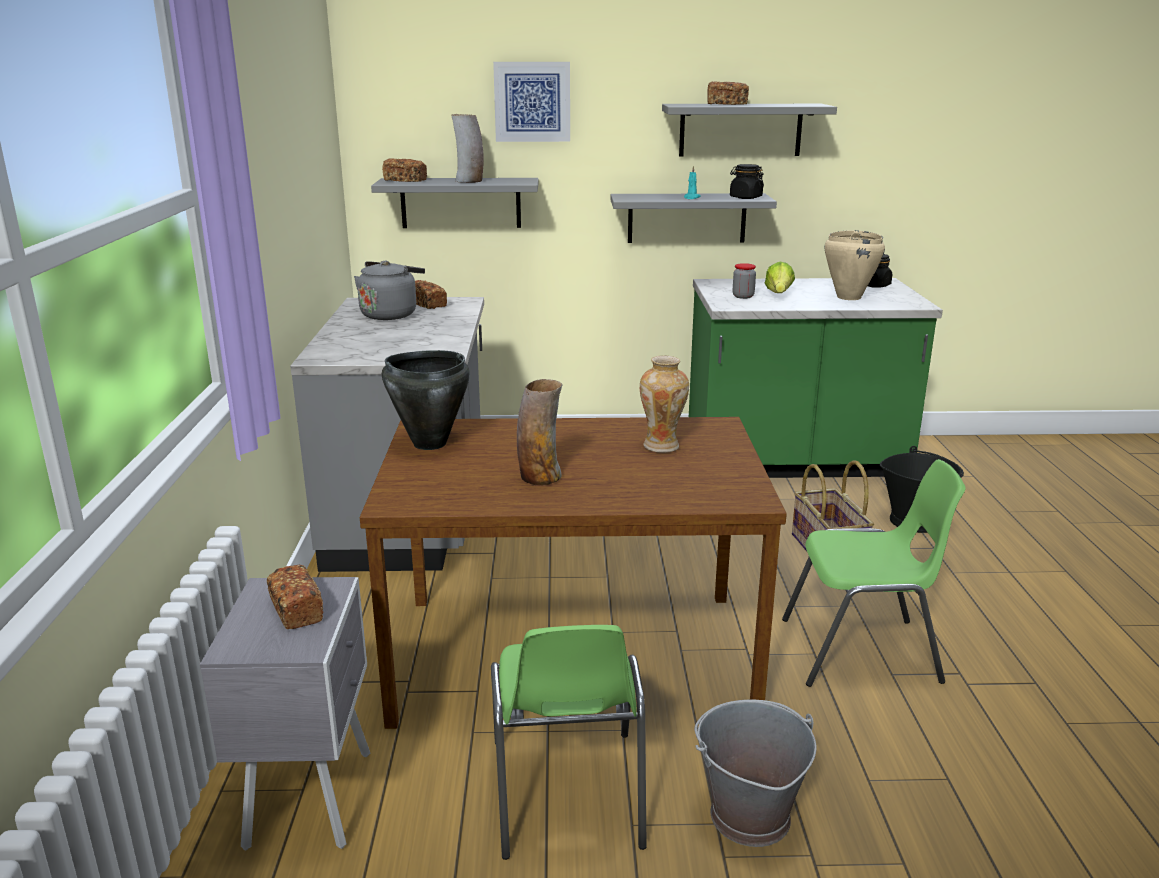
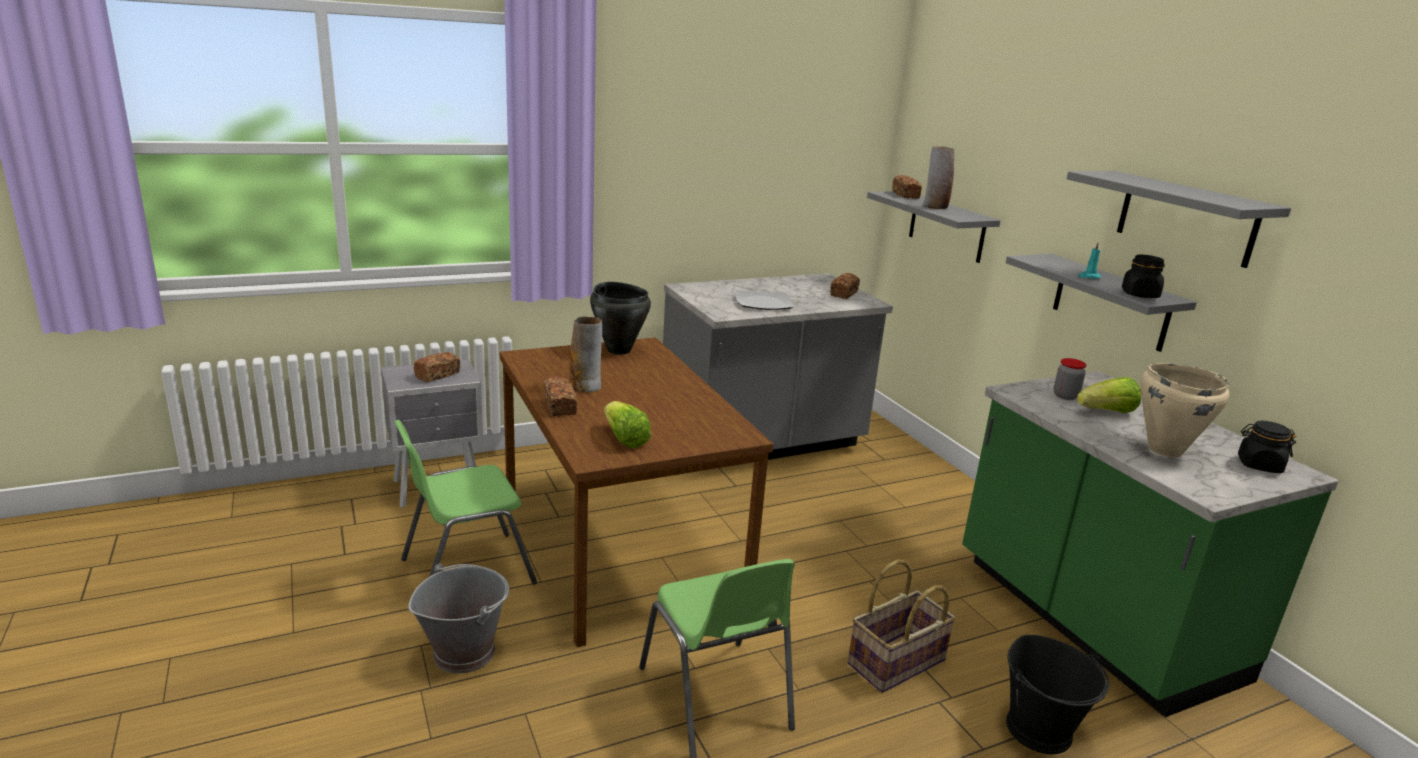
camera: 65 degrees right, 0 degrees up
grey kettle [354,261,425,320] -> none
picture [493,62,570,142] -> none
vase [640,356,689,453] -> none
bread [707,81,749,105] -> bread moved to [544,376,577,416]
none -> lettuce [604,401,651,448]
none -> plate [735,290,793,310]

